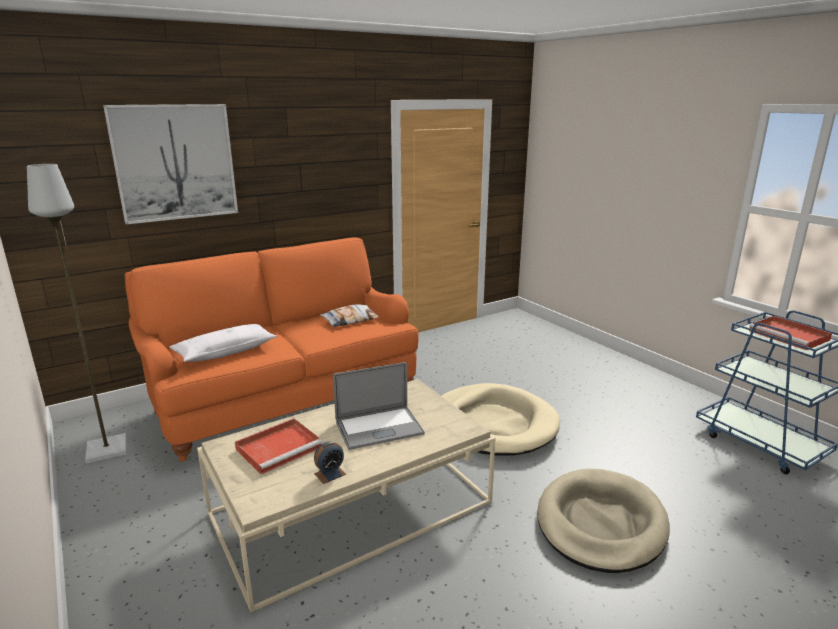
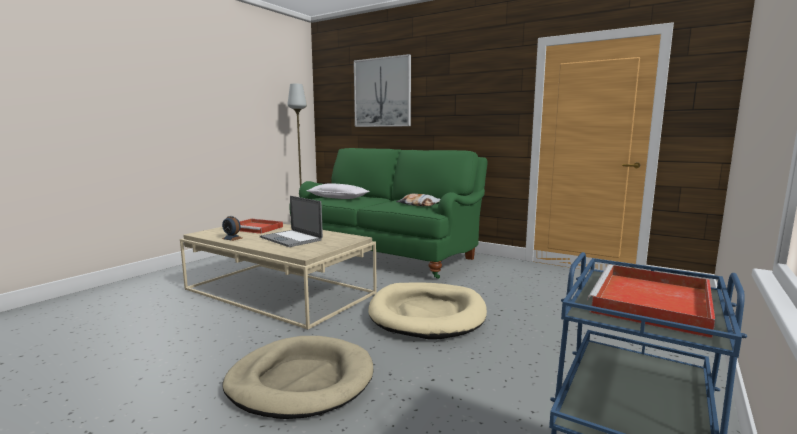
camera: 65 degrees right, 10 degrees down
orange sofa [125,237,418,462] -> green sofa [290,148,488,279]

